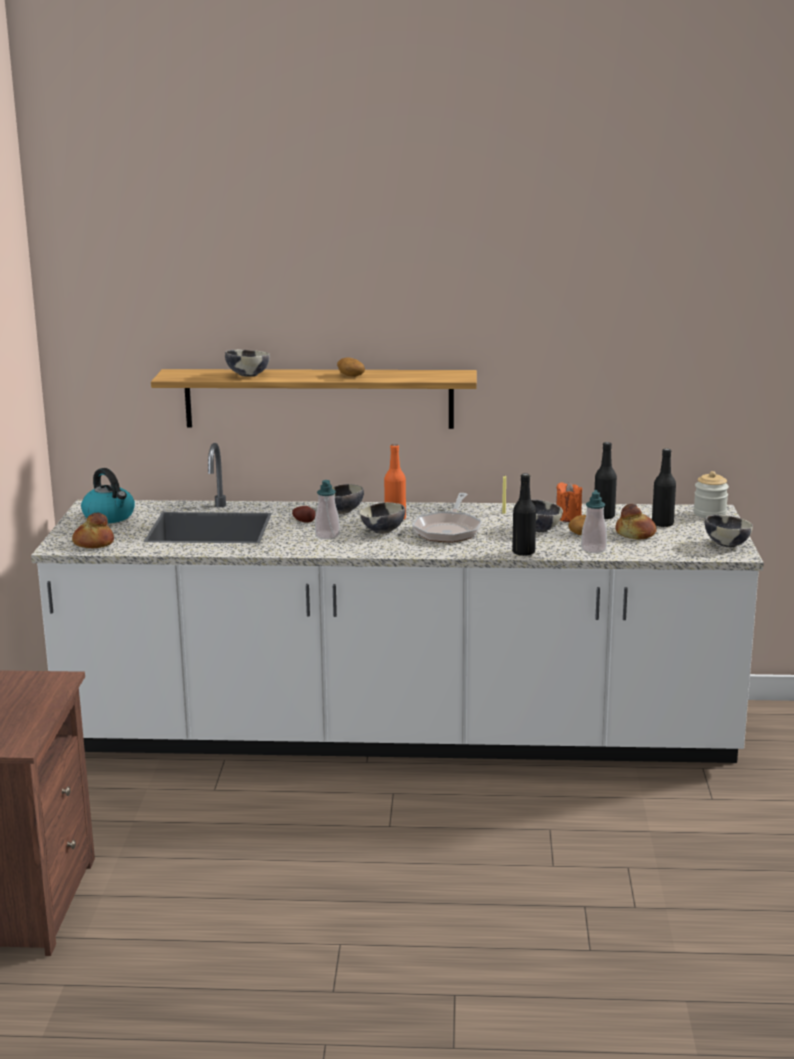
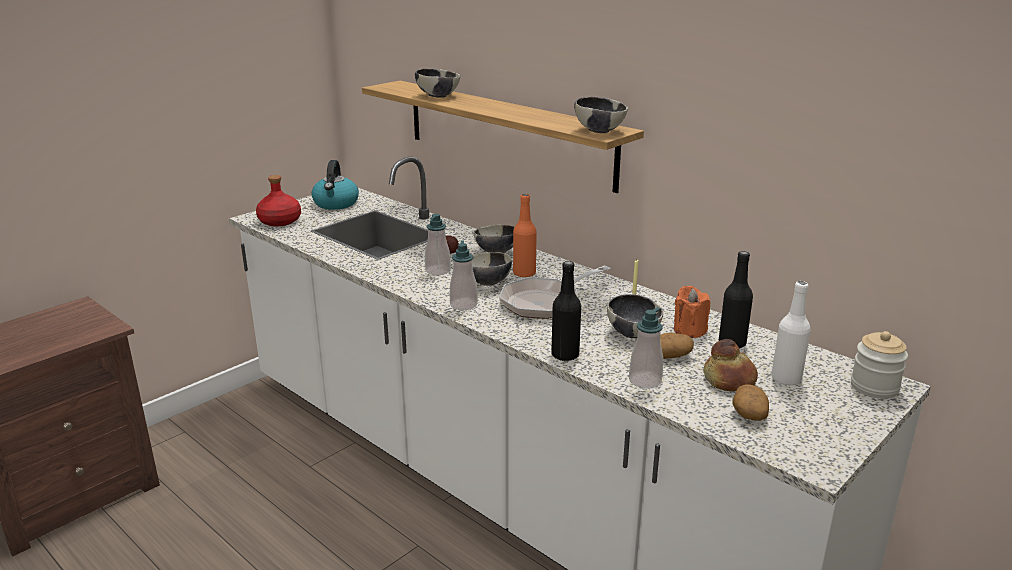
camera: 40 degrees right, 5 degrees up
bread [72,513,114,548] -> red bottle [256,175,301,227]
potato [337,358,365,377] -> potato moved to [733,384,769,421]
black bottle [652,449,676,527] -> white bottle [771,281,811,386]
bowl [705,515,753,547] -> bowl moved to [574,97,628,133]
none -> soap dispenser [450,240,478,310]

